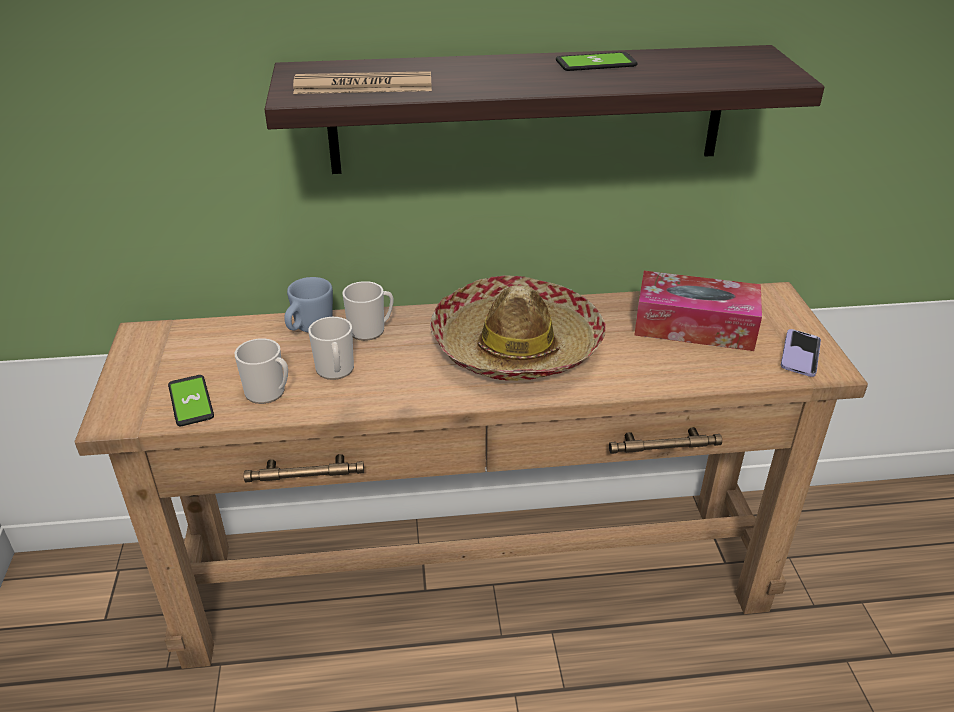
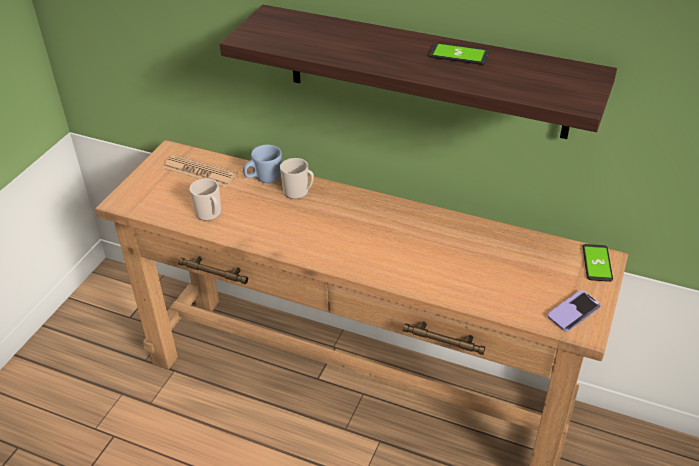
camera: 30 degrees right, 5 degrees up
phone [168,375,214,426] -> phone moved to [583,244,613,282]
newspaper [293,71,432,94] -> newspaper moved to [163,154,238,187]
mug [308,317,354,380] -> none
hat [430,275,606,381] -> none
tissue box [634,271,762,351] -> none

